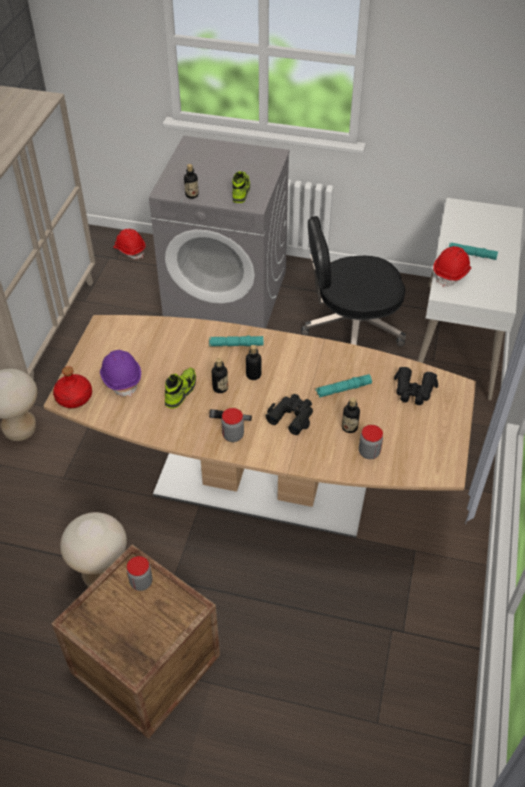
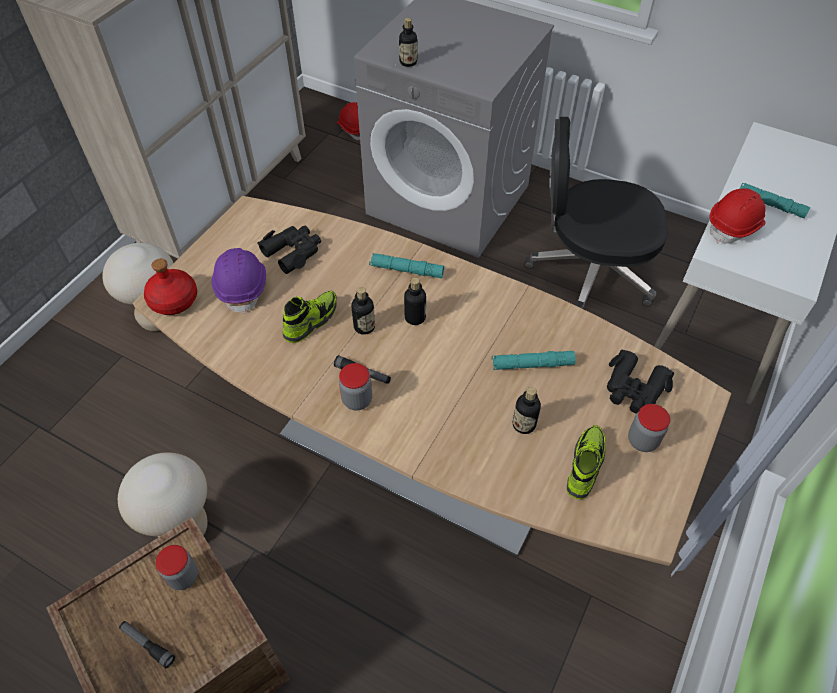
camera: 15 degrees right, 5 degrees up
shoe [232,171,250,203] -> shoe moved to [566,425,605,500]
black binoculars [265,394,313,435] -> black binoculars moved to [258,226,321,274]
jar [359,425,383,459] -> jar moved to [628,404,670,452]
none -> flashlight [119,621,175,668]

